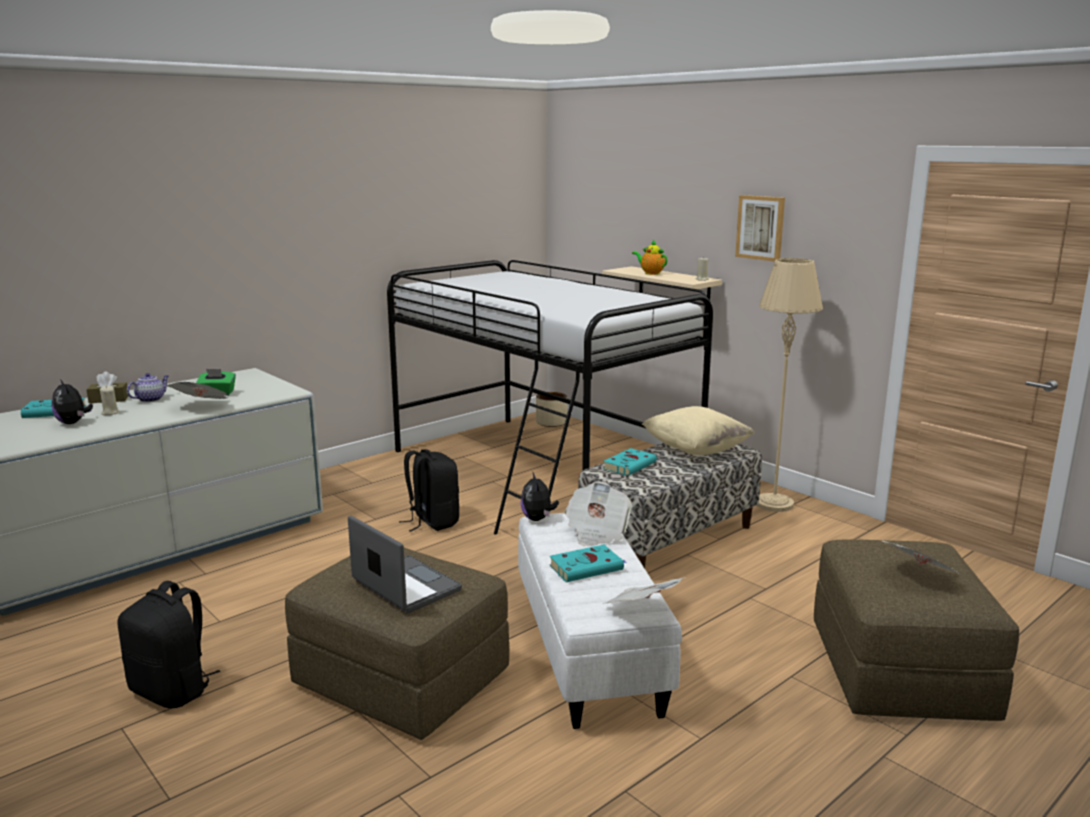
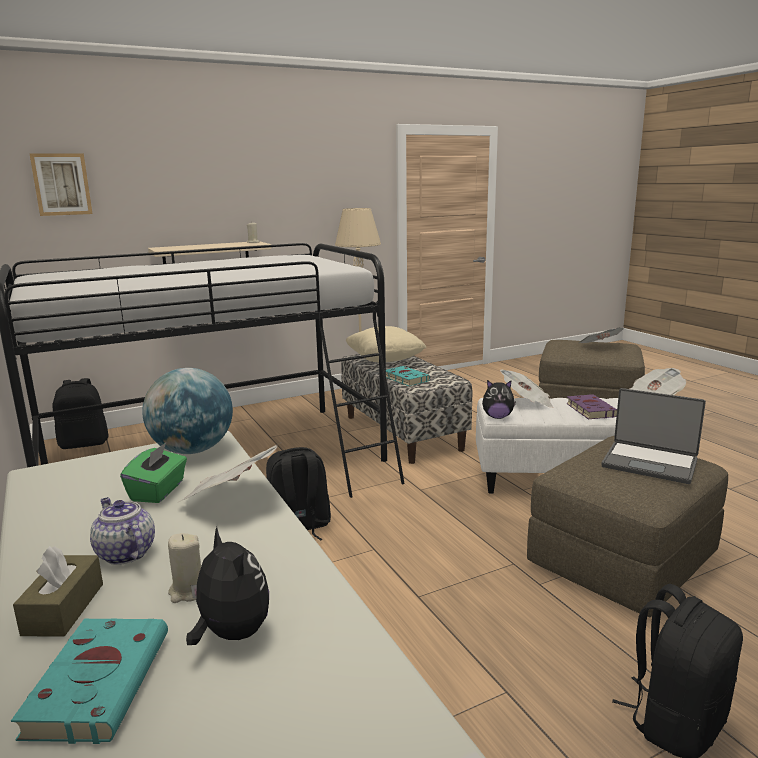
camera: 75 degrees left, 0 degrees up
plush toy [52,379,93,424] -> plush toy turned 105 degrees counterclockwise [186,527,269,645]
laptop [348,516,462,614] -> laptop turned 120 degrees counterclockwise [601,388,706,484]
beige planter [536,392,567,427] -> black backpack [52,378,109,449]
turquoise book [550,544,626,582] -> purple book [566,394,617,419]
teapot [632,240,667,275] -> none
picture [735,195,785,262] -> picture moved to [29,153,93,216]
none -> globe [142,368,233,454]

